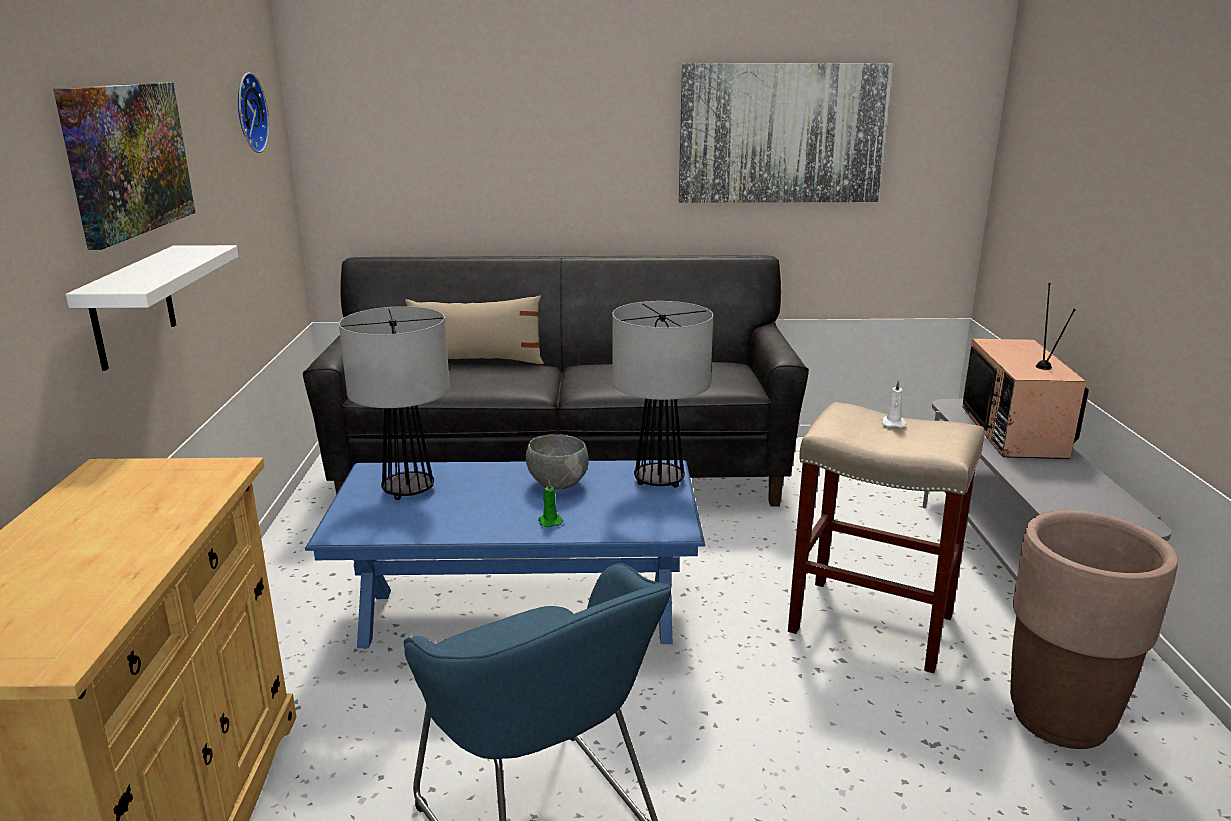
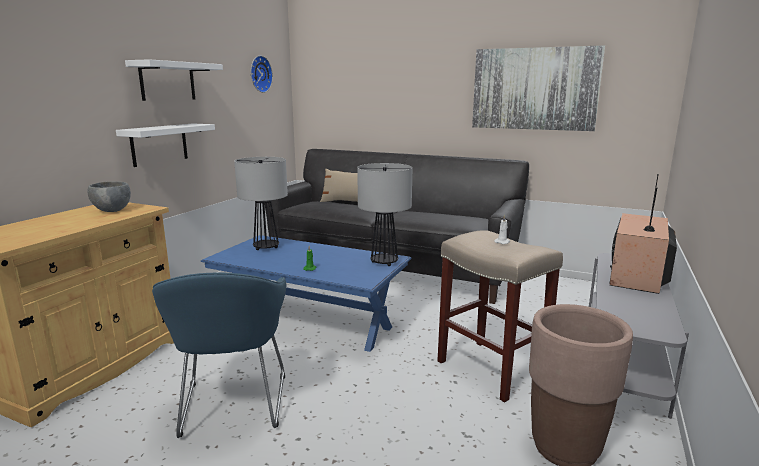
camera: 25 degrees right, 5 degrees down
picture [53,82,195,250] -> white shelf [125,59,223,101]
grey bowl [526,434,589,490] -> grey bowl moved to [88,181,131,212]

